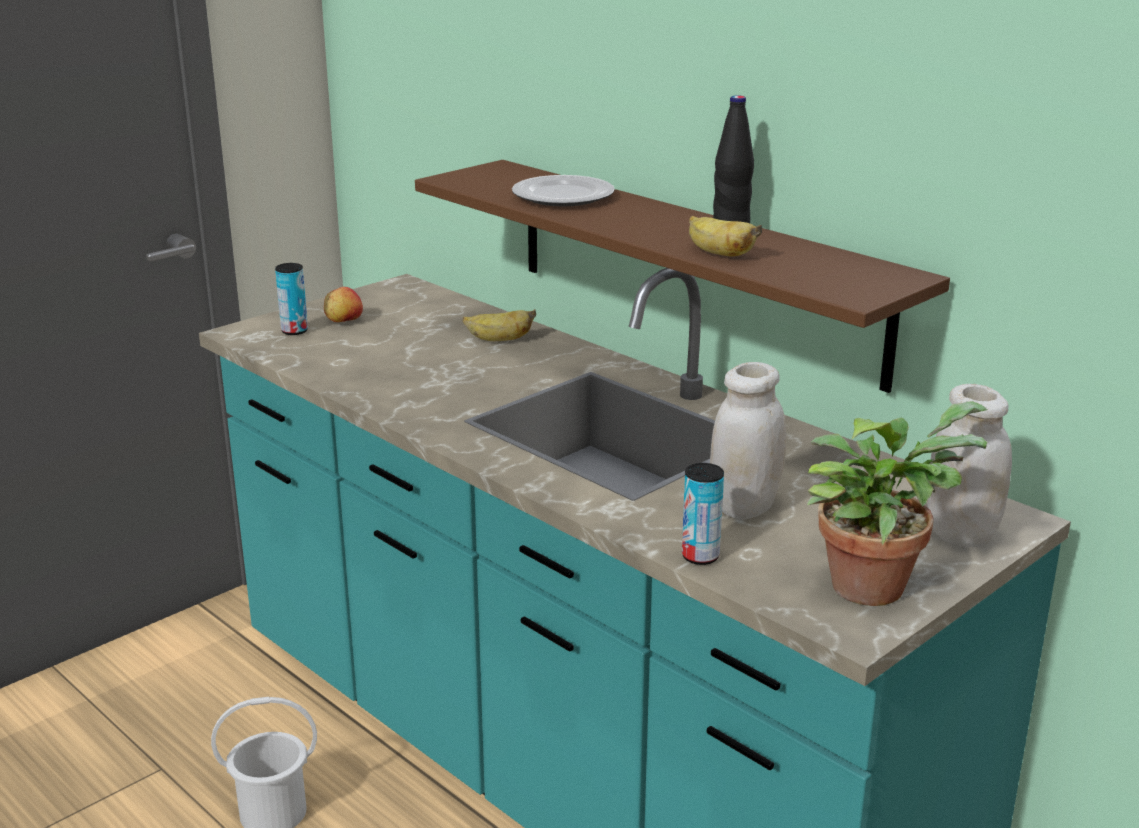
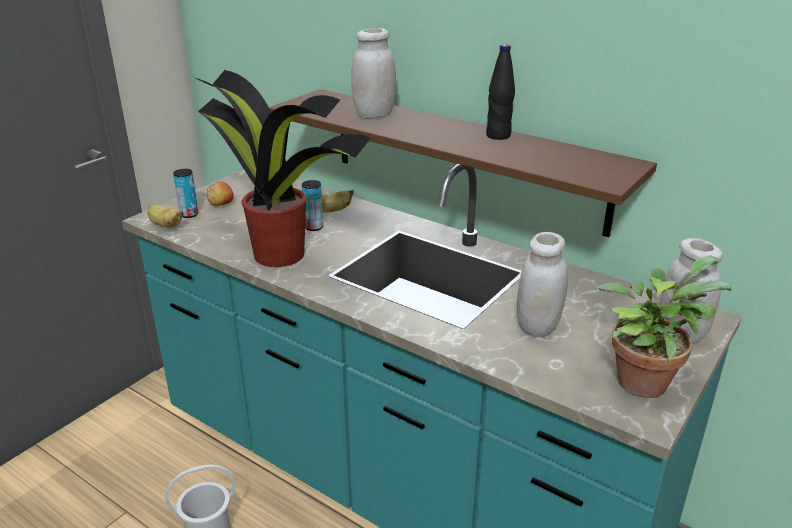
camera: 10 degrees left, 5 degrees up
plate [512,175,615,207] -> white jar [351,28,396,119]
can [682,463,724,565] -> can moved to [302,180,323,231]
banana [689,216,762,256] -> banana moved to [147,204,184,228]
none -> potted plant [196,70,371,267]

